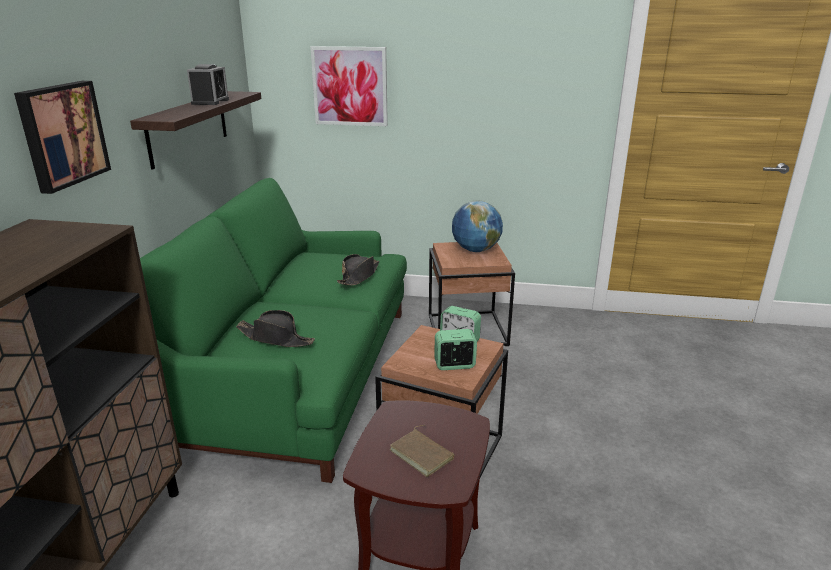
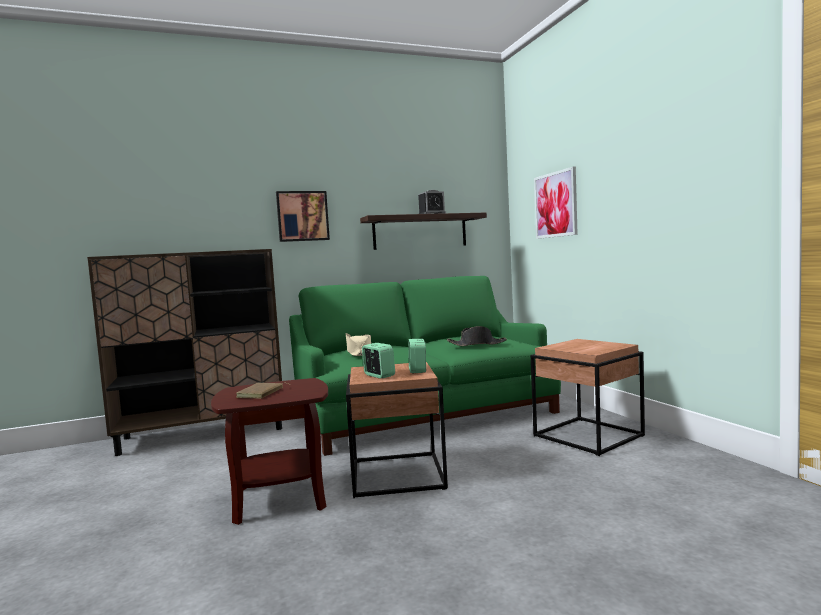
camera: 60 degrees right, 20 degrees down
black hat [236,310,315,347] -> beige hat [346,333,371,356]
globe [452,201,503,252] -> none

